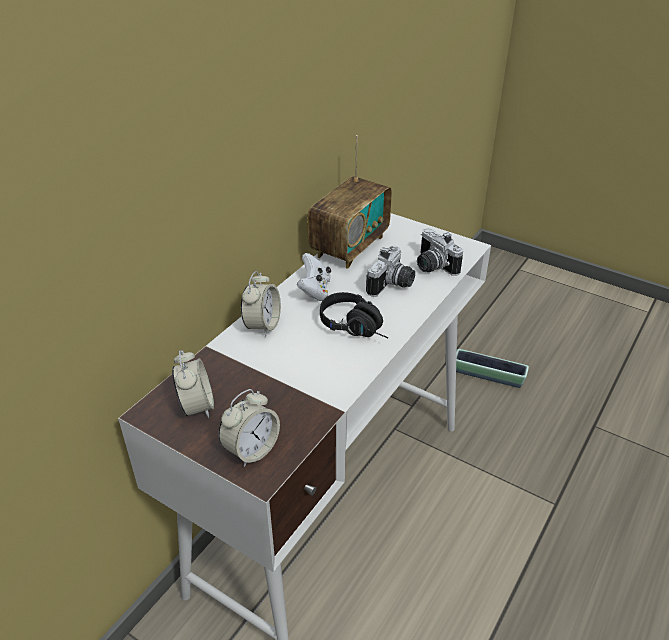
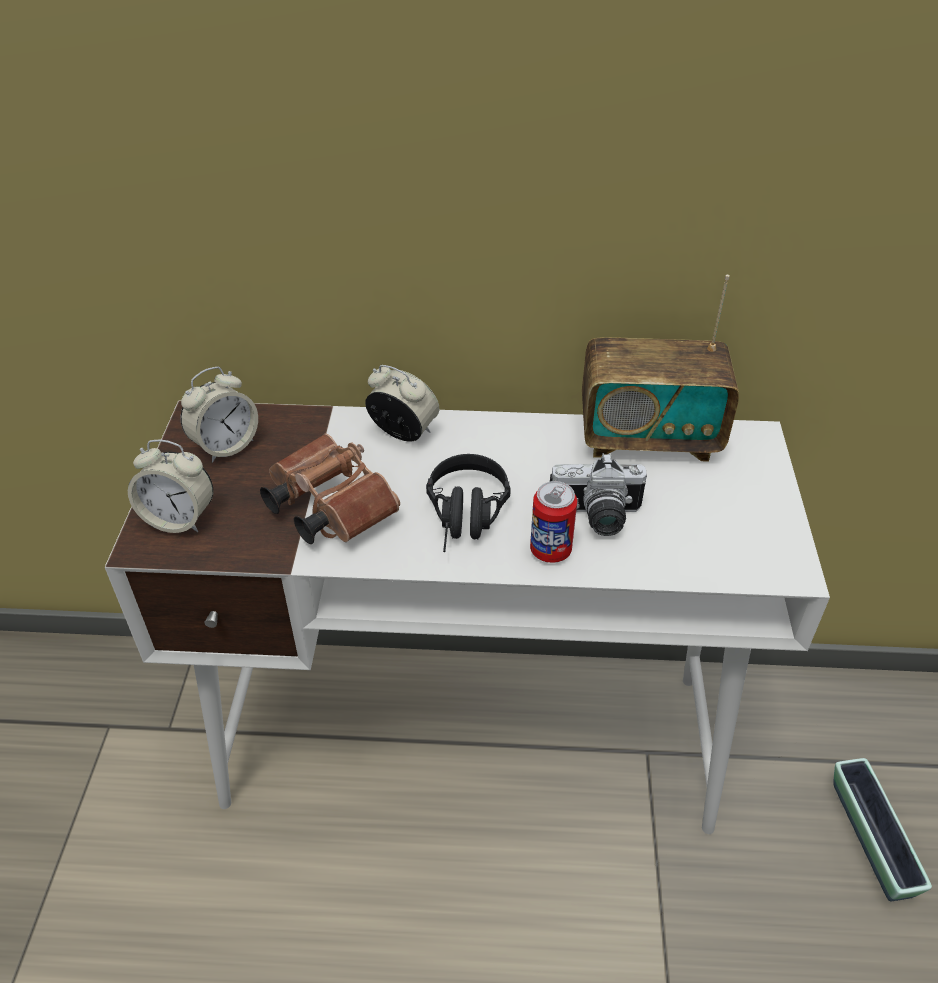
camera: 60 degrees right, 5 degrees up
alarm clock [241,271,281,337] -> alarm clock turned 135 degrees counterclockwise [365,365,439,442]
white game controller [297,253,331,301] -> none
camera [417,228,463,276] -> none
none -> brown binoculars [260,433,400,544]
none -> can [530,481,577,563]

